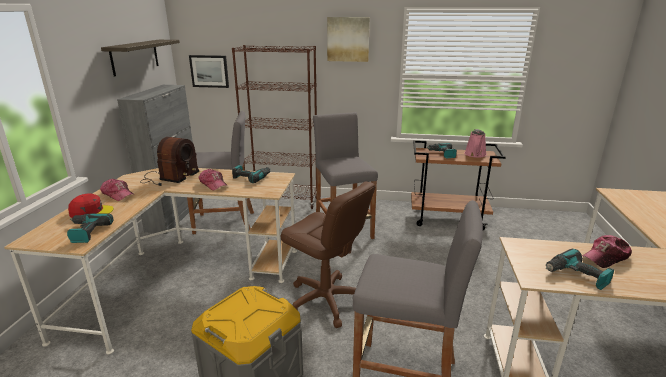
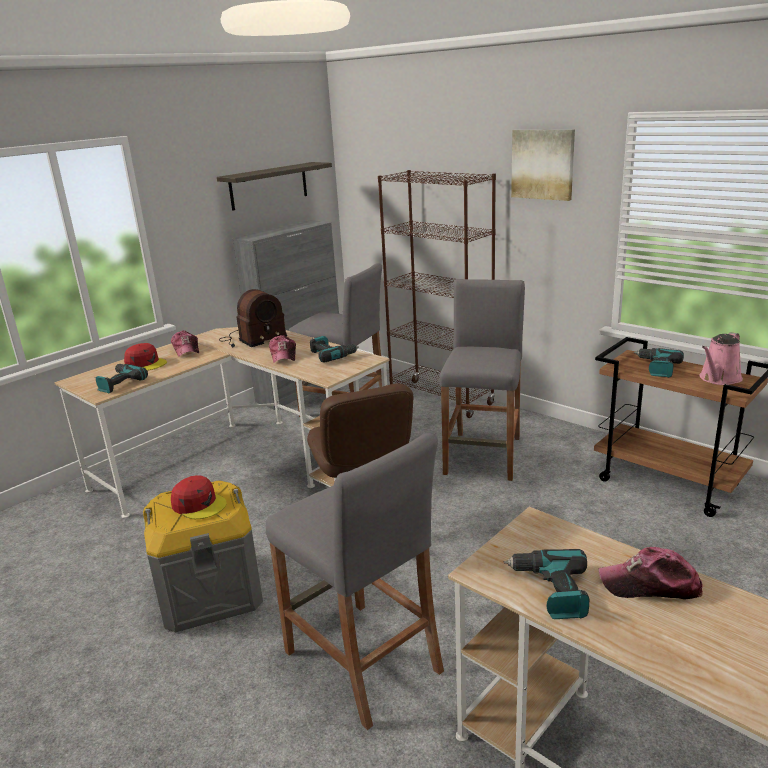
camera: 35 degrees right, 0 degrees up
picture [189,55,229,88] -> none
none -> red cap [171,475,227,519]

